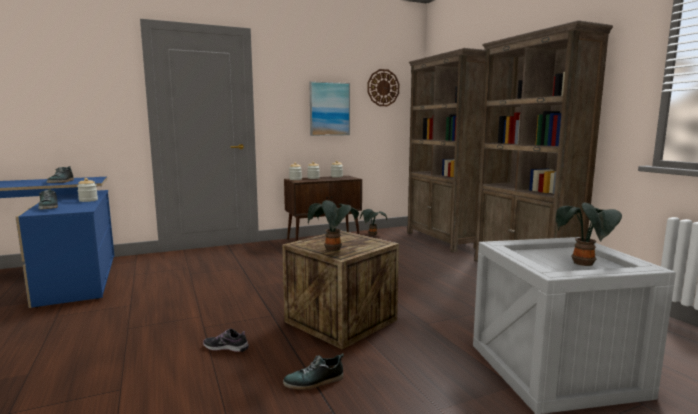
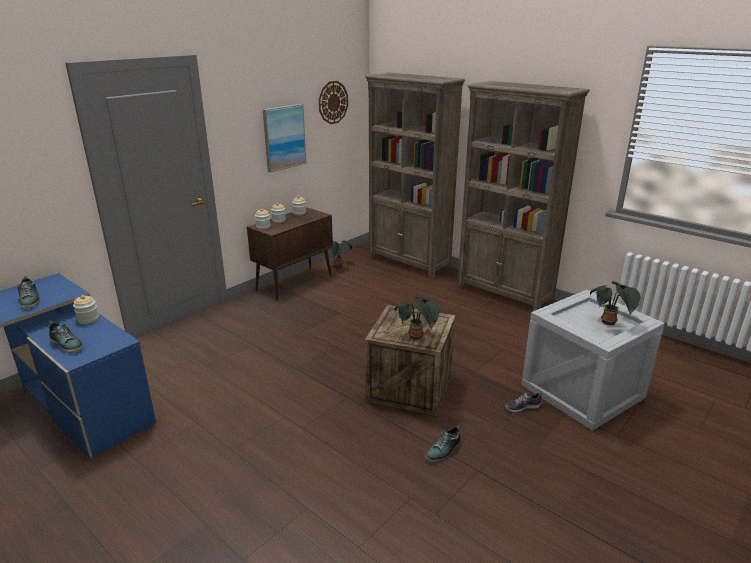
camera: 25 degrees left, 15 degrees up
shoe [203,328,249,352] -> shoe moved to [505,392,542,412]

